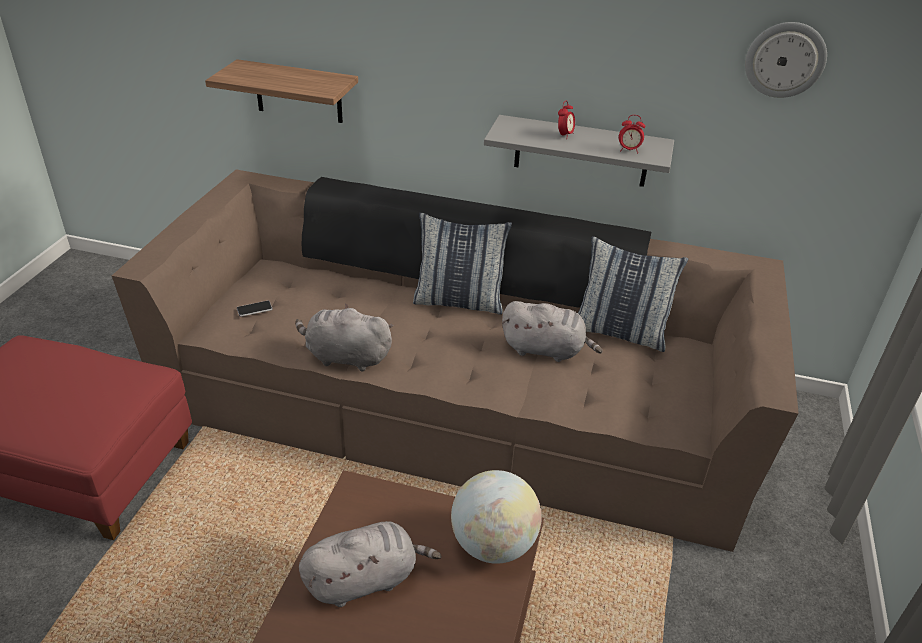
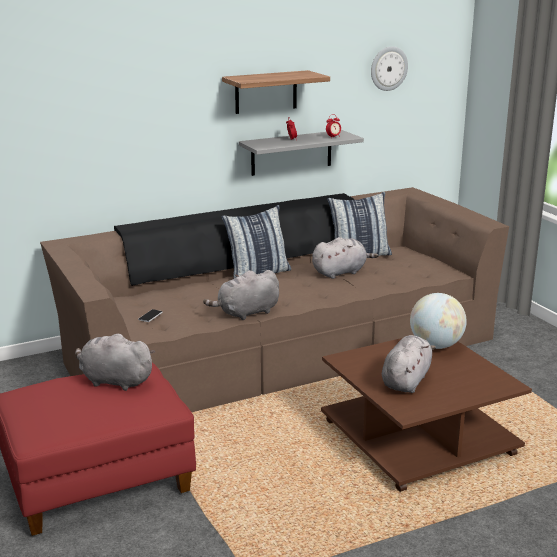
camera: 40 degrees left, 15 degrees down
shelf [205,59,358,123] -> shelf moved to [222,70,330,114]
none -> grey plush toy [75,333,155,391]

